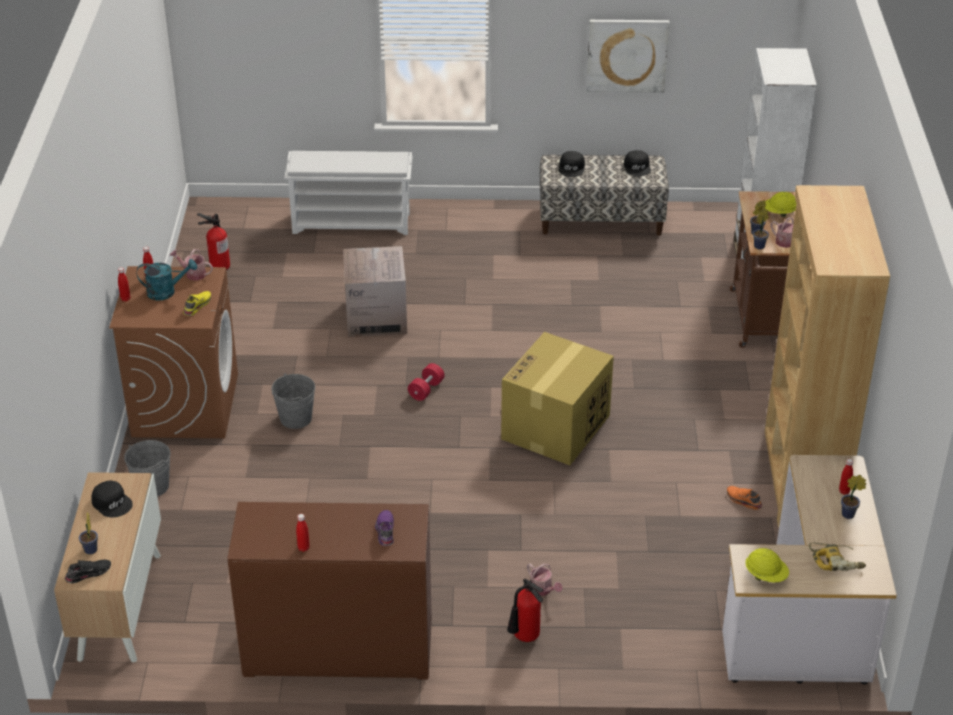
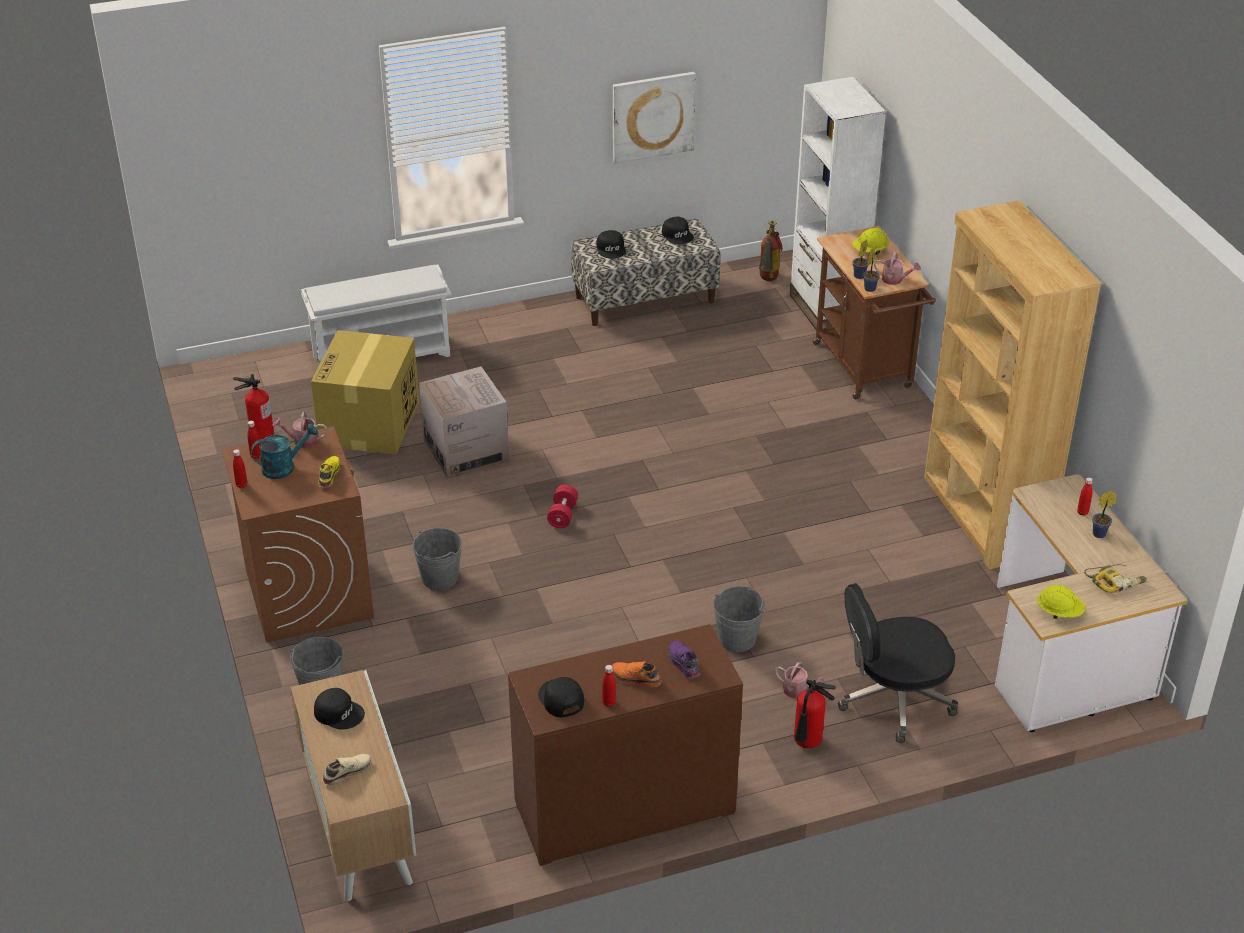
camera: 20 degrees left, 0 degrees up
black shoe [65,560,111,583] -> none
potted plant [79,513,98,554] -> beige shoe [322,754,371,785]
cardboard box [501,332,614,465] -> cardboard box moved to [311,330,419,454]
orange shoe [727,486,762,510] -> orange shoe moved to [612,661,662,687]
none -> black cap [538,677,584,717]
none -> grey bucket [713,586,765,652]
none -> fire extinguisher [759,220,783,281]
none -> black office chair [838,583,958,743]

